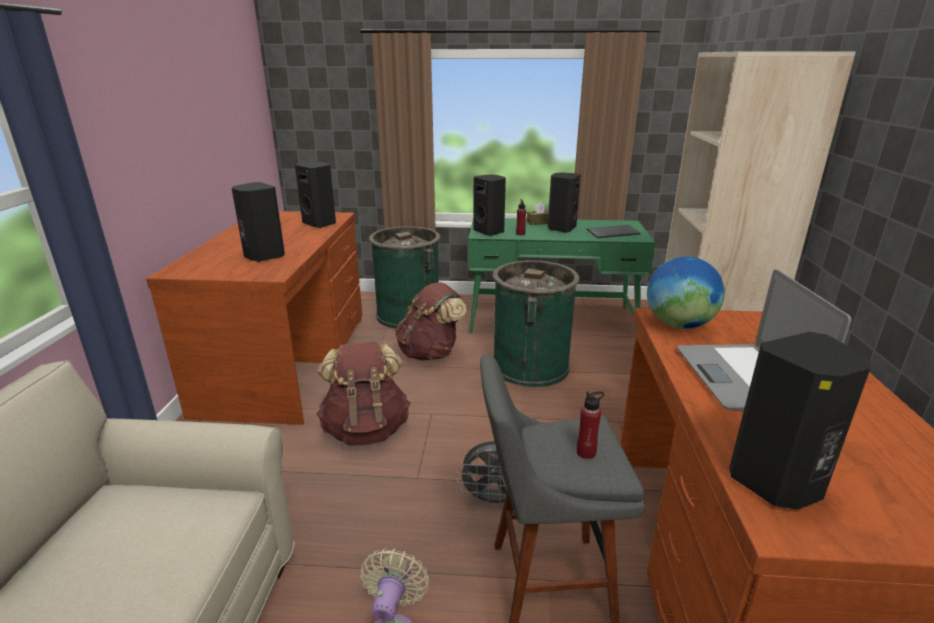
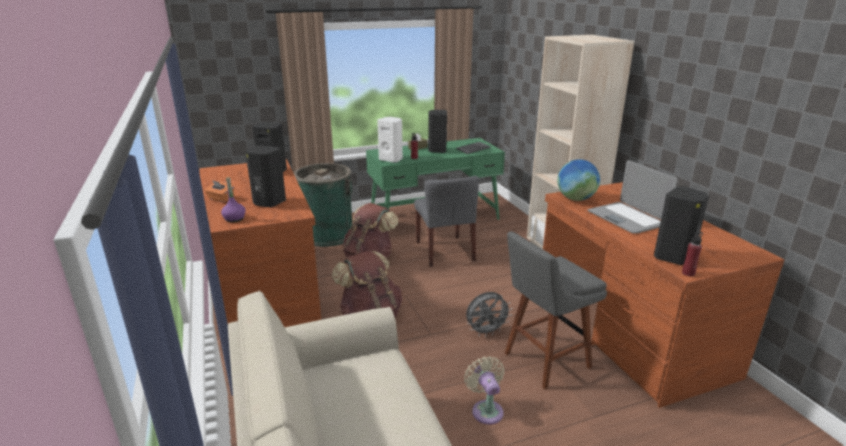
camera: 25 degrees left, 0 degrees up
black speaker [473,175,506,236] -> white speaker [377,117,403,163]
green trash can [493,260,580,387] -> grey chair [414,176,479,267]
red bottle [577,391,604,459] -> red bottle moved to [682,232,703,276]
none -> orange tissue box [204,180,234,202]
none -> purple bottle [221,177,246,222]

